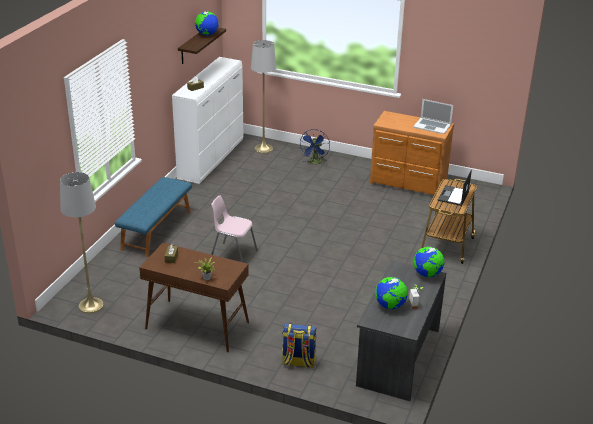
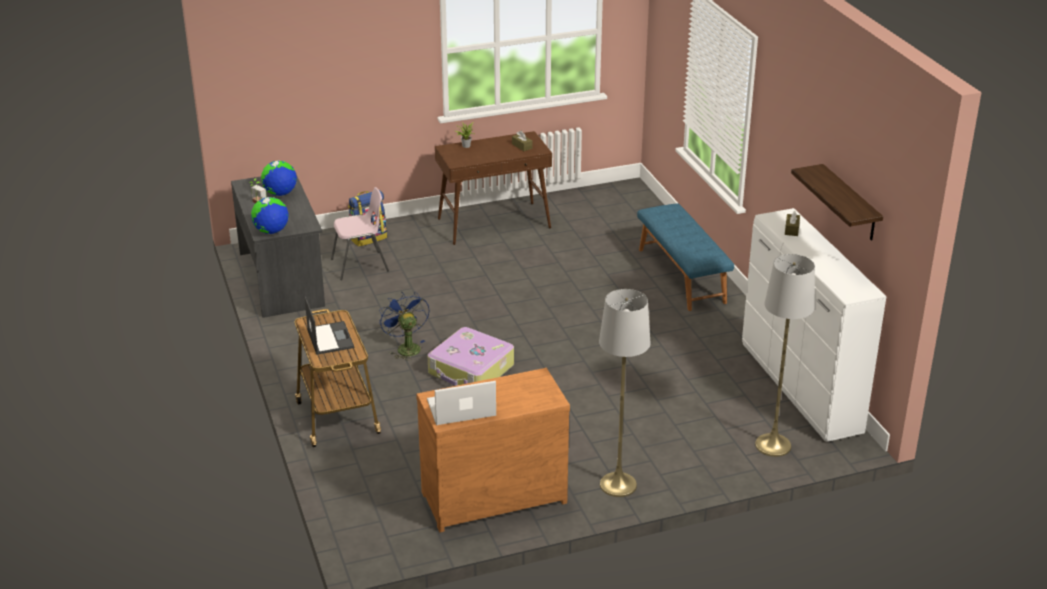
camera: 140 degrees right, 0 degrees up
grey floor lamp [60,172,104,313] -> grey floor lamp moved to [599,289,650,497]
globe [195,11,219,36] -> none
pink chair [211,196,258,263] -> pink chair moved to [331,187,389,280]
blue fan [300,129,330,164] -> blue fan moved to [379,292,430,361]
none -> suitcase [428,327,514,386]

